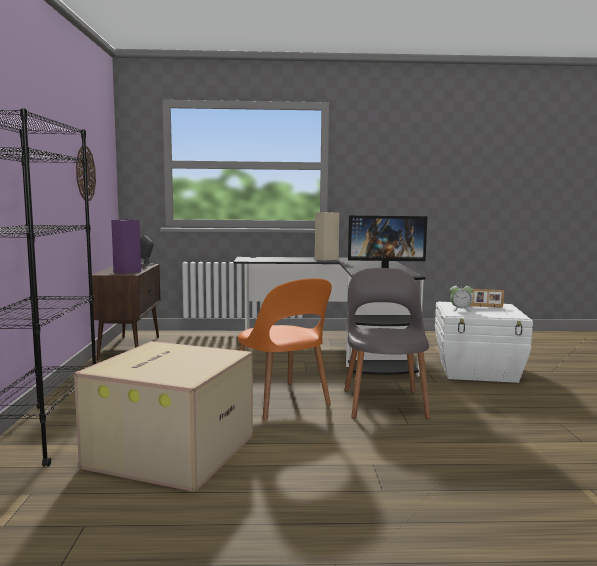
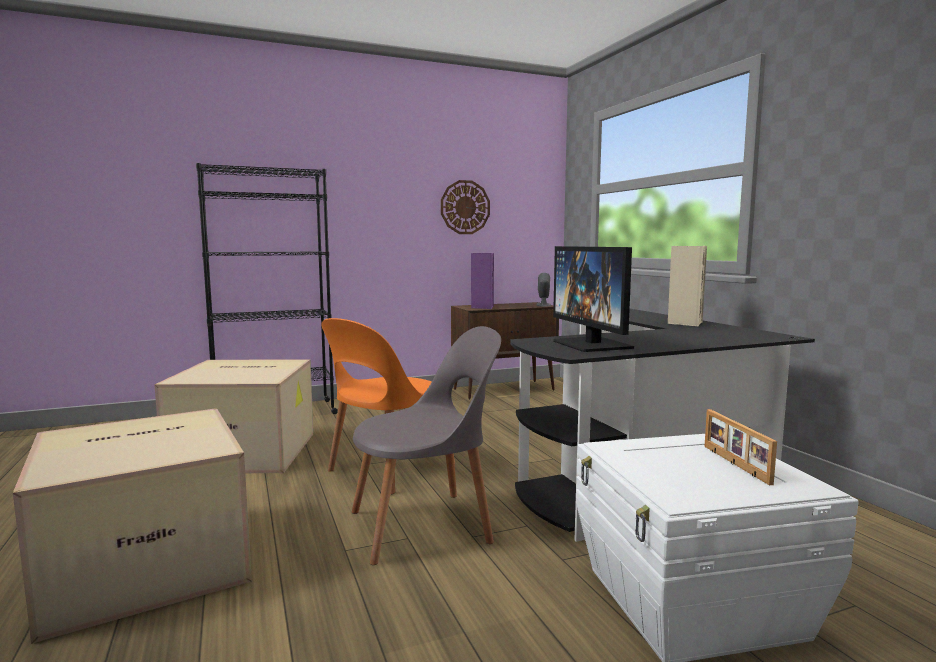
camera: 70 degrees right, 0 degrees up
alarm clock [450,283,473,311] -> none
none -> cardboard box [13,408,252,644]

